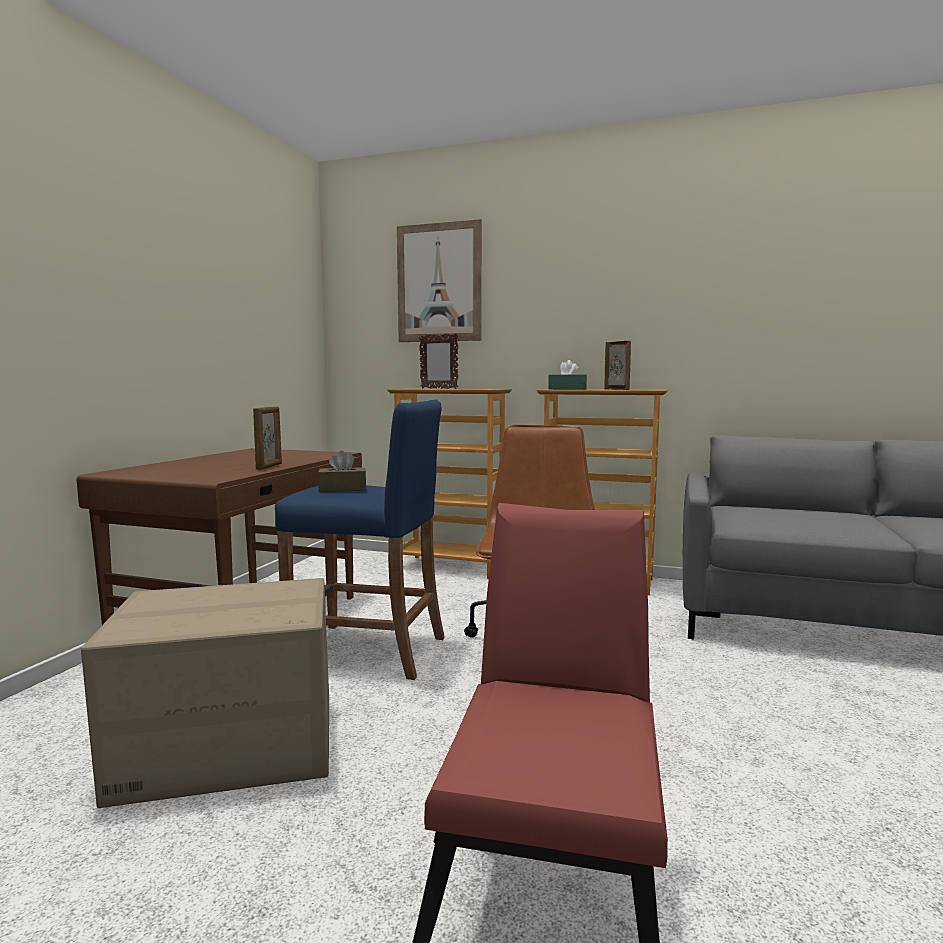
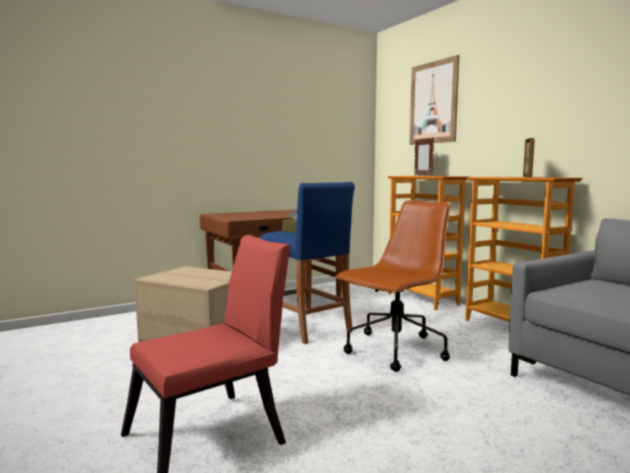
camera: 40 degrees right, 0 degrees up
picture frame [253,406,282,470] -> none
green tissue box [548,360,587,390] -> none

